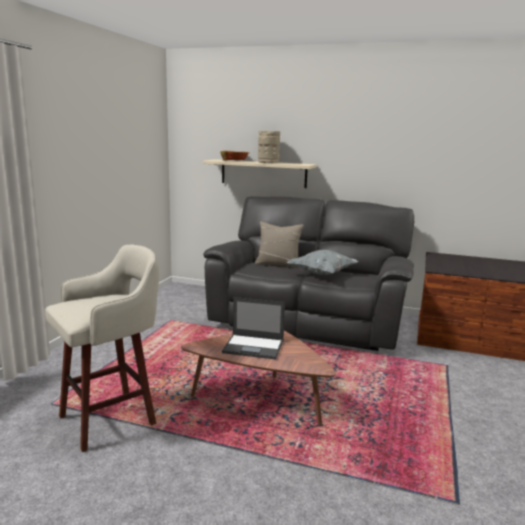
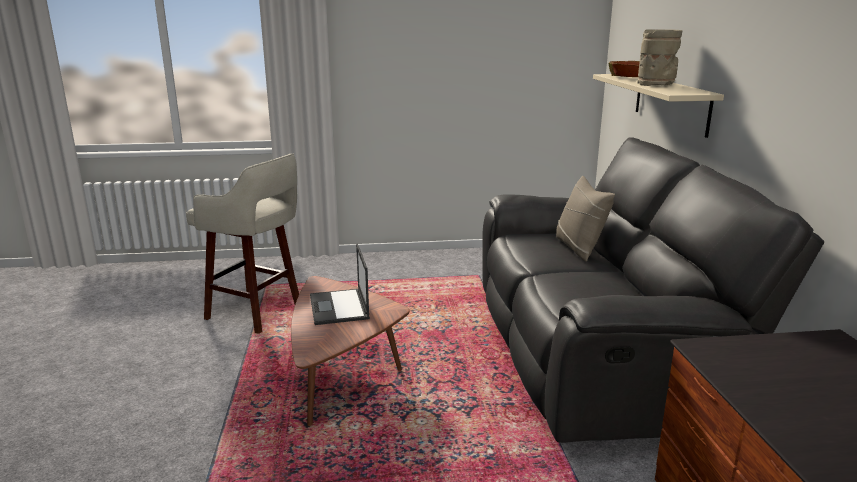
camera: 65 degrees right, 5 degrees up
grey pillow [286,250,359,275] -> none

